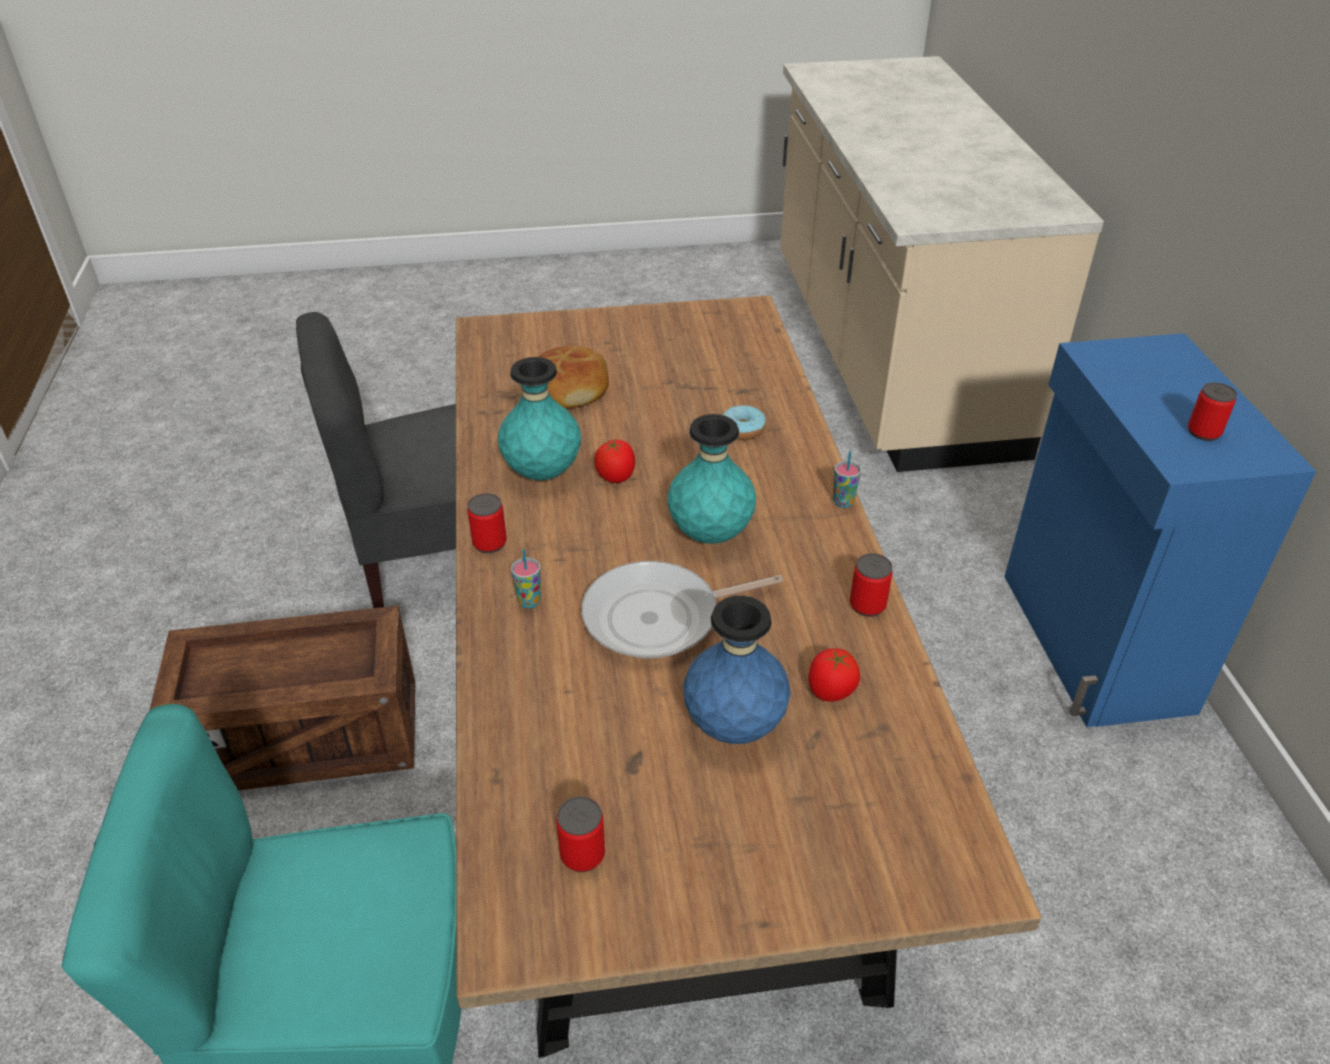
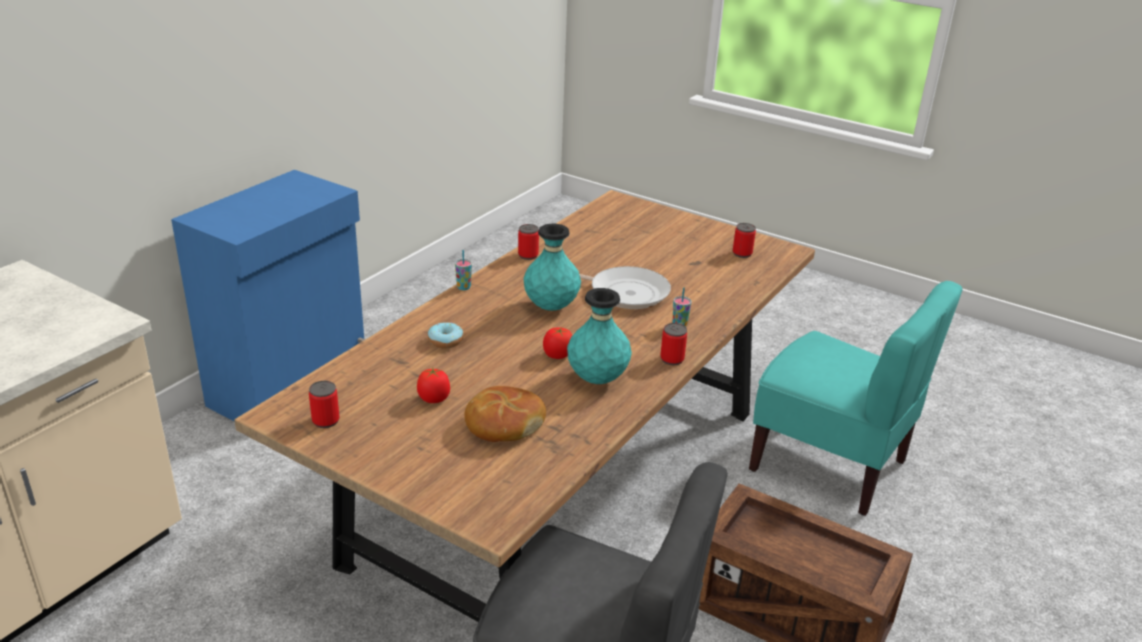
camera: 140 degrees left, 10 degrees down
blue vase [683,596,791,744] -> none
tomato [808,648,860,702] -> tomato moved to [417,368,450,403]
can [1188,382,1237,441] -> can moved to [309,381,339,428]

